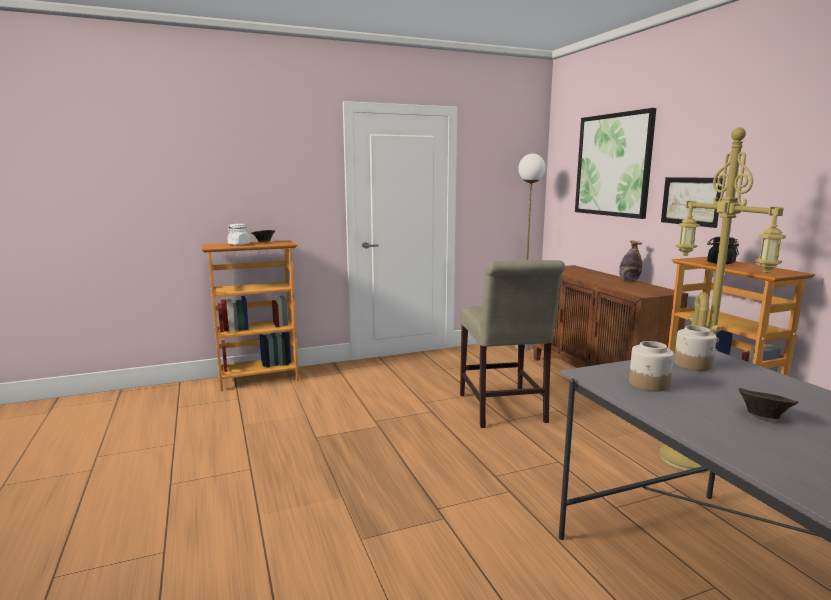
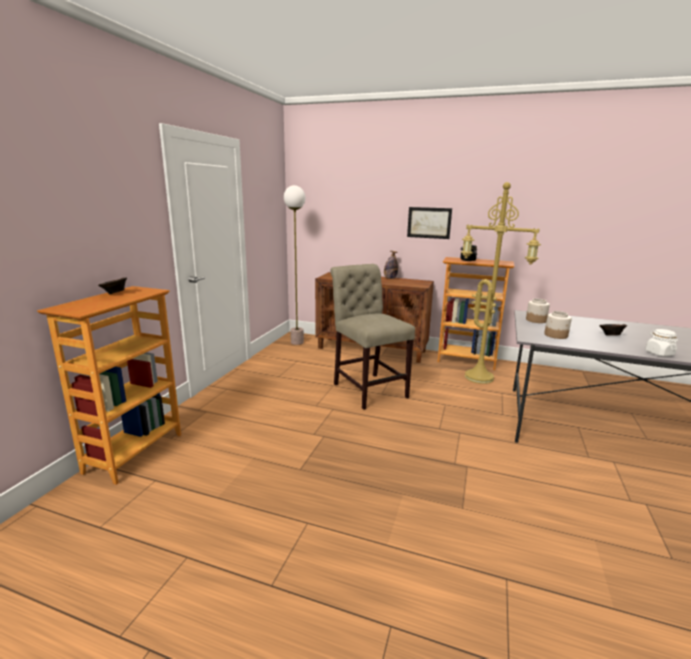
camera: 50 degrees left, 5 degrees up
white jar [227,224,250,245] -> white jar moved to [645,329,678,356]
beige chair [460,260,565,428] -> beige chair turned 150 degrees counterclockwise [330,264,415,410]
picture [575,108,656,219] -> none

